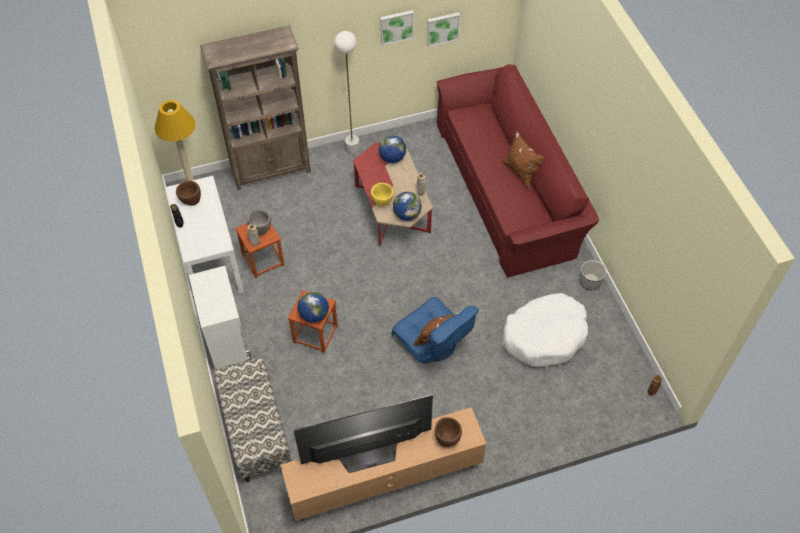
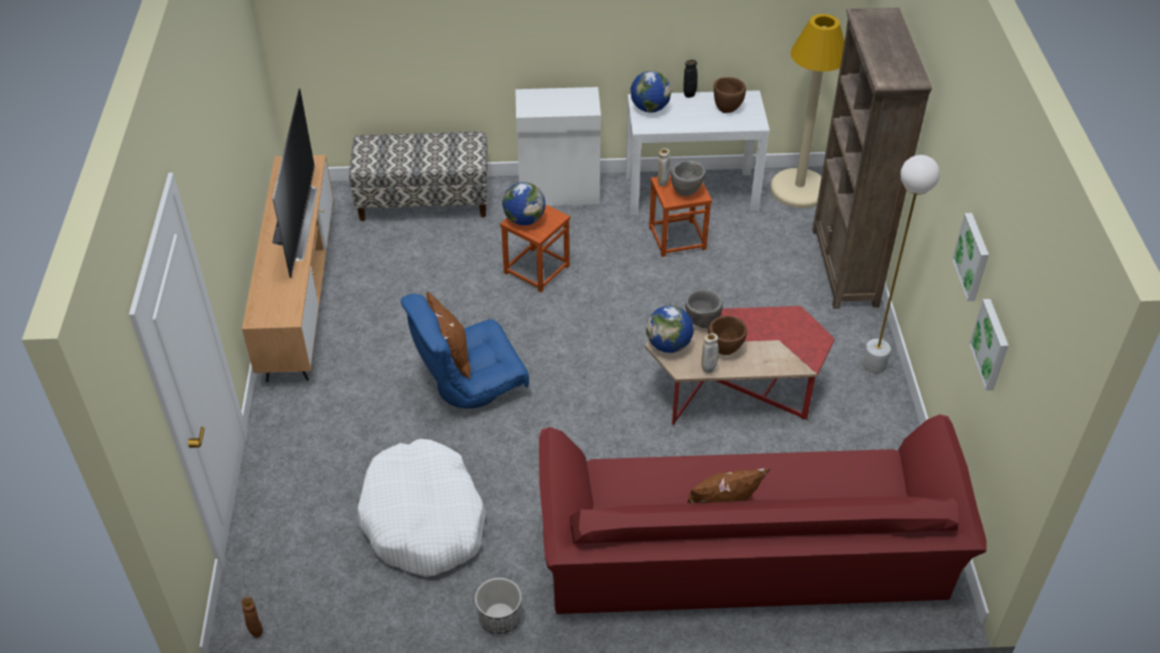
camera: 105 degrees right, 10 degrees down
yellow bowl [371,183,394,206] -> grey bowl [685,289,723,329]
globe [379,135,406,163] -> globe moved to [630,71,671,113]
brown bowl [435,417,462,447] -> brown bowl moved to [708,316,747,355]

